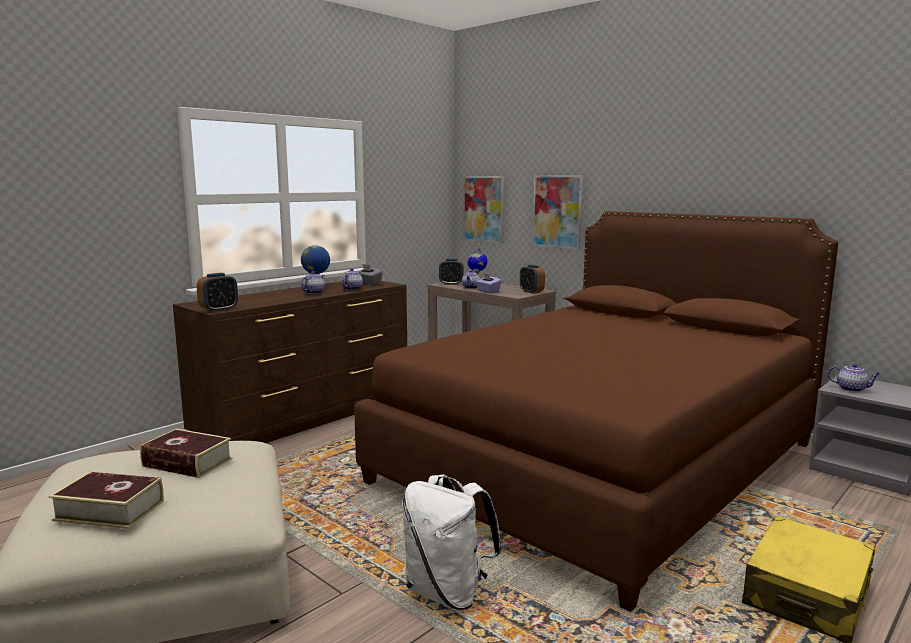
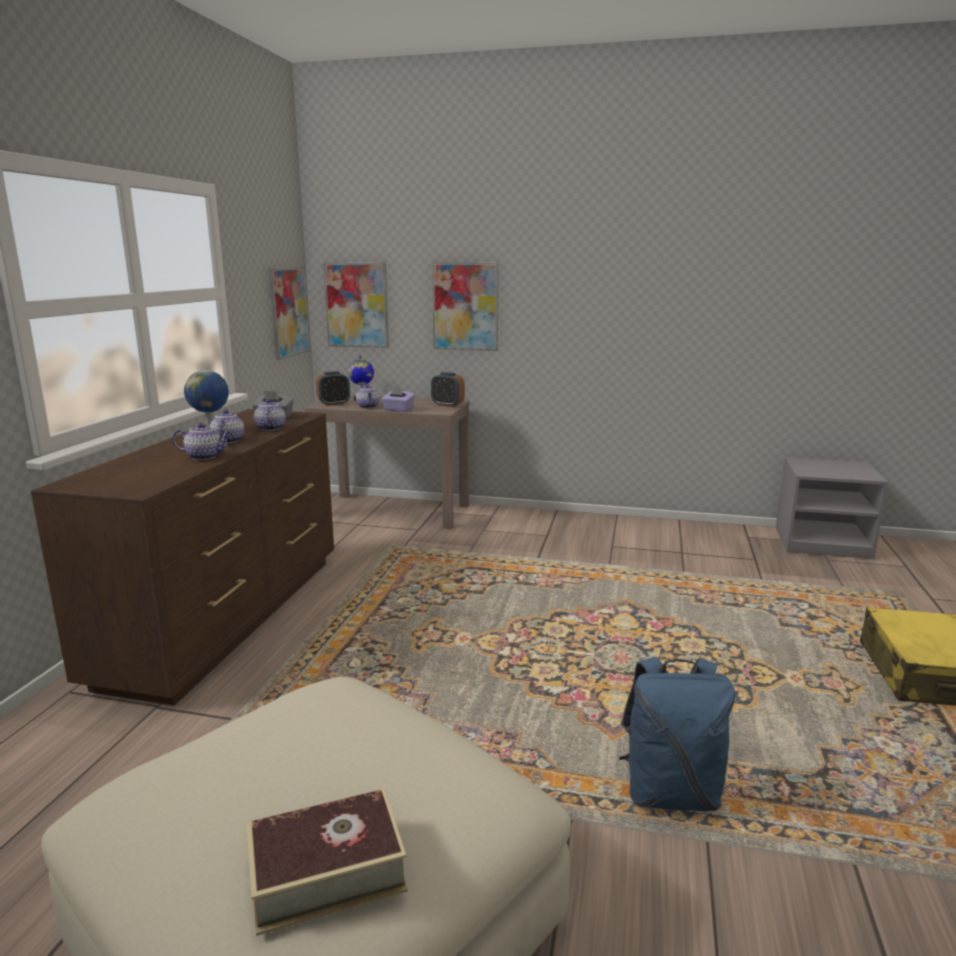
camera: 30 degrees left, 5 degrees up
book [140,429,233,478] -> none
alarm clock [197,273,238,312] -> none
brown bed [354,211,838,612] -> none
white backpack [402,474,502,610] -> blue backpack [619,657,735,811]
teapot [828,364,880,392] -> teapot moved to [172,423,231,460]
none -> picture [268,267,310,360]

